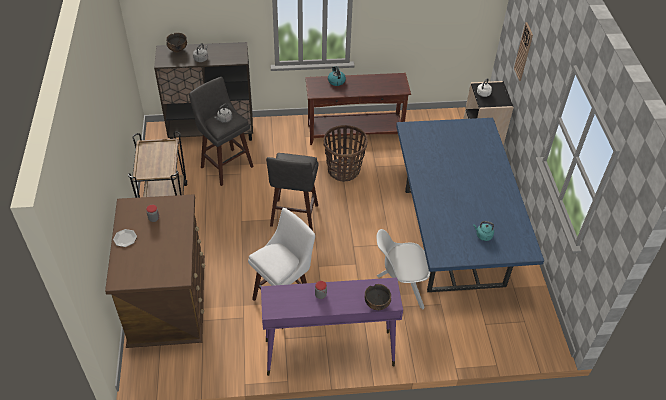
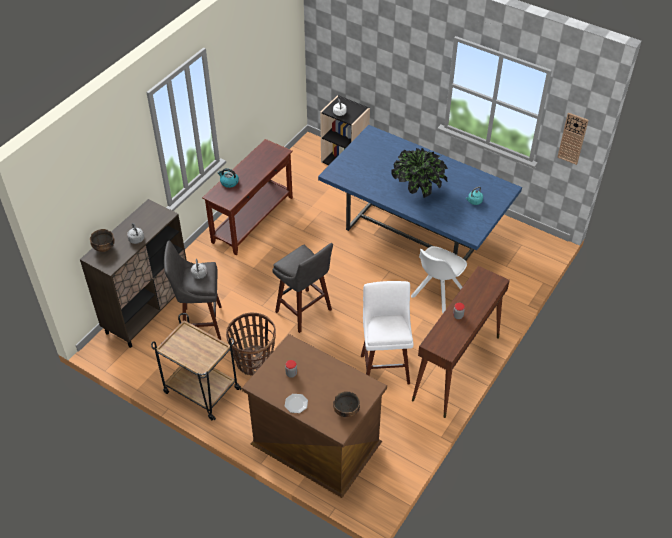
camera: 50 degrees left, 0 degrees up
purple console table [261,278,403,376] -> brown console table [412,266,510,418]
basket [324,125,368,182] -> basket moved to [226,312,276,376]
bowl [365,284,391,310] -> bowl moved to [333,391,360,417]
wall clock [514,22,533,81] -> wall clock moved to [558,112,589,165]
none -> potted plant [391,148,448,198]

